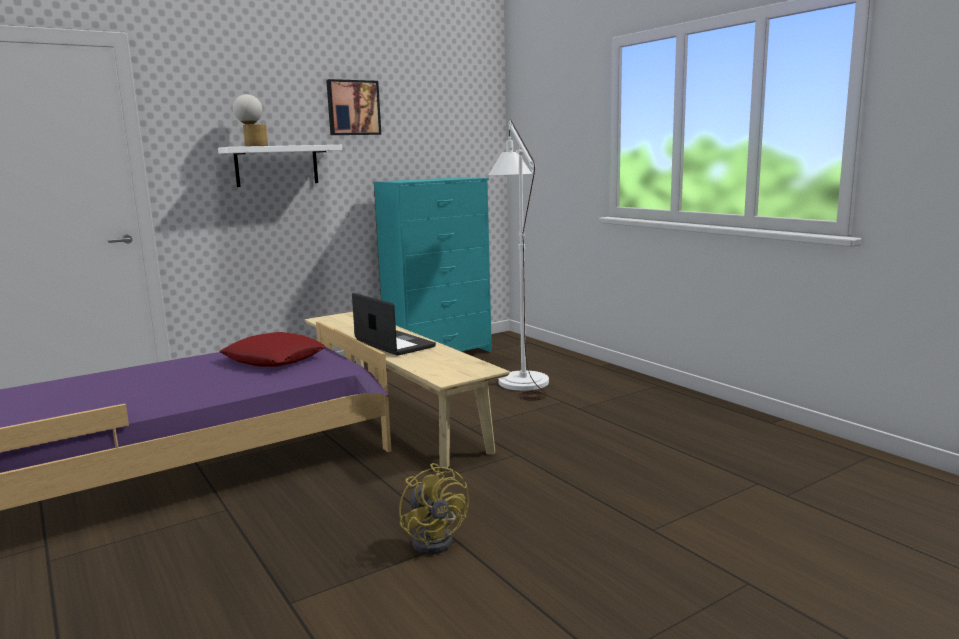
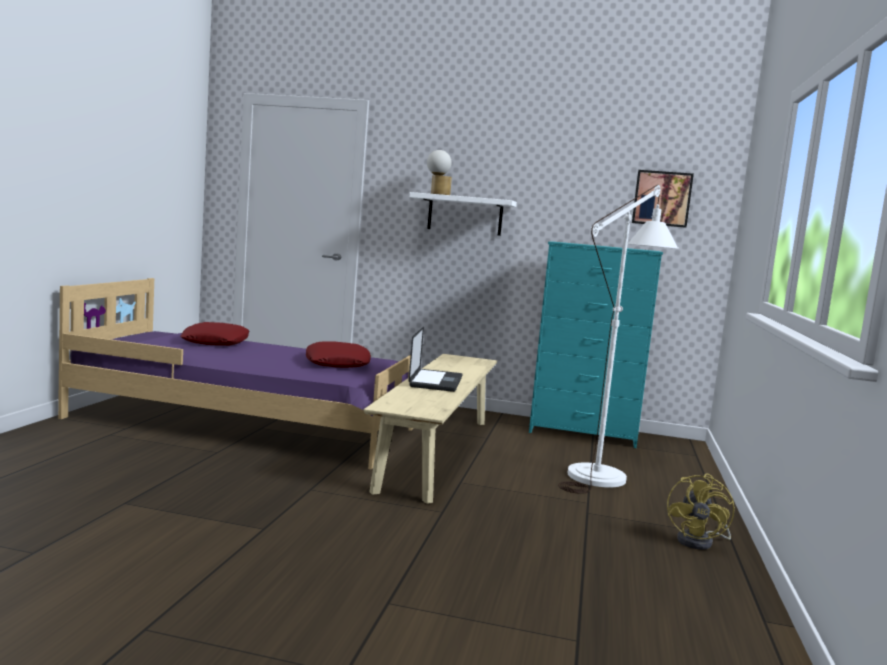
camera: 45 degrees right, 5 degrees down
picture [326,79,381,135] -> picture moved to [632,170,694,228]
yellow fan [399,463,469,554] -> yellow fan moved to [667,474,735,550]
none -> red pillow [180,322,249,346]

